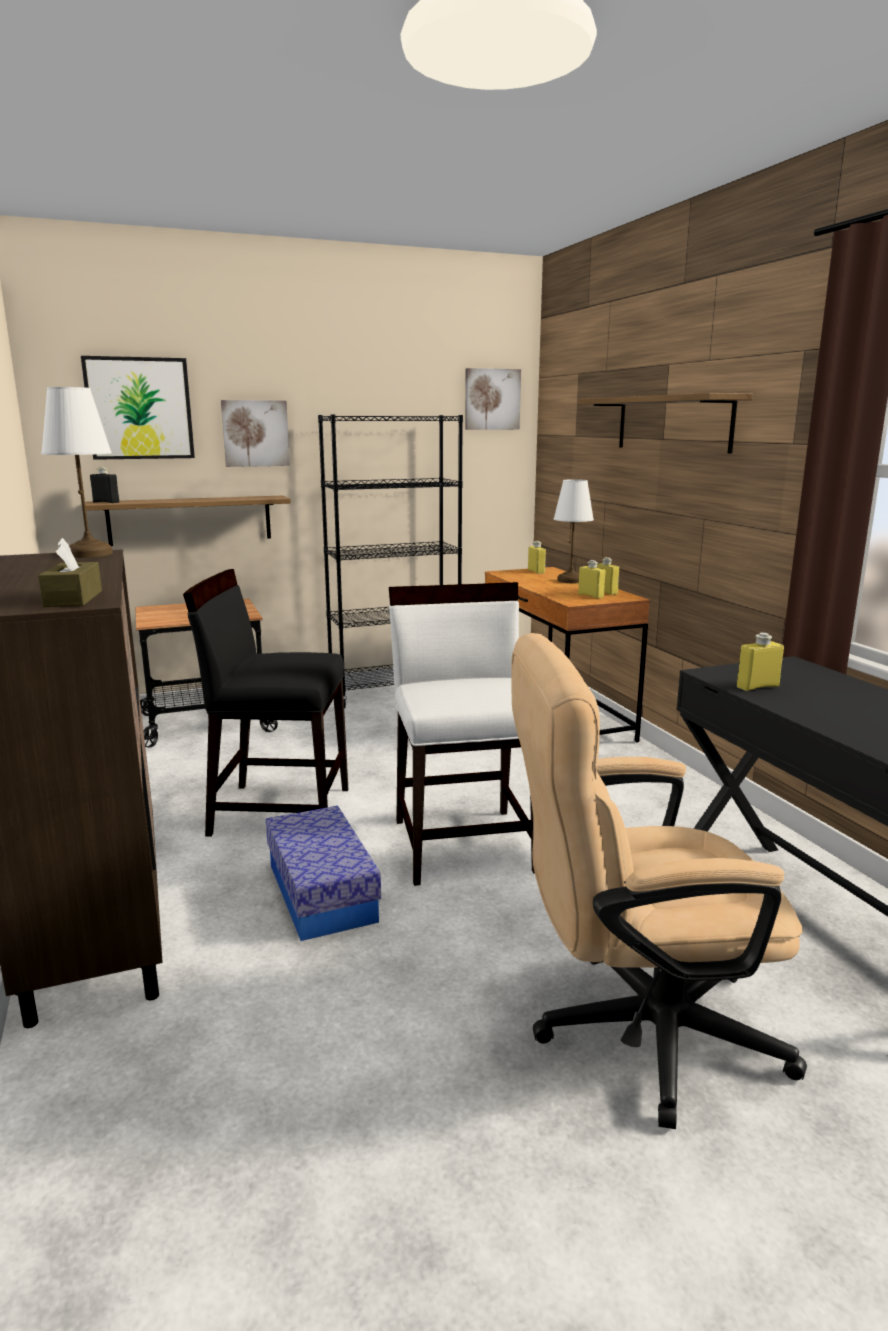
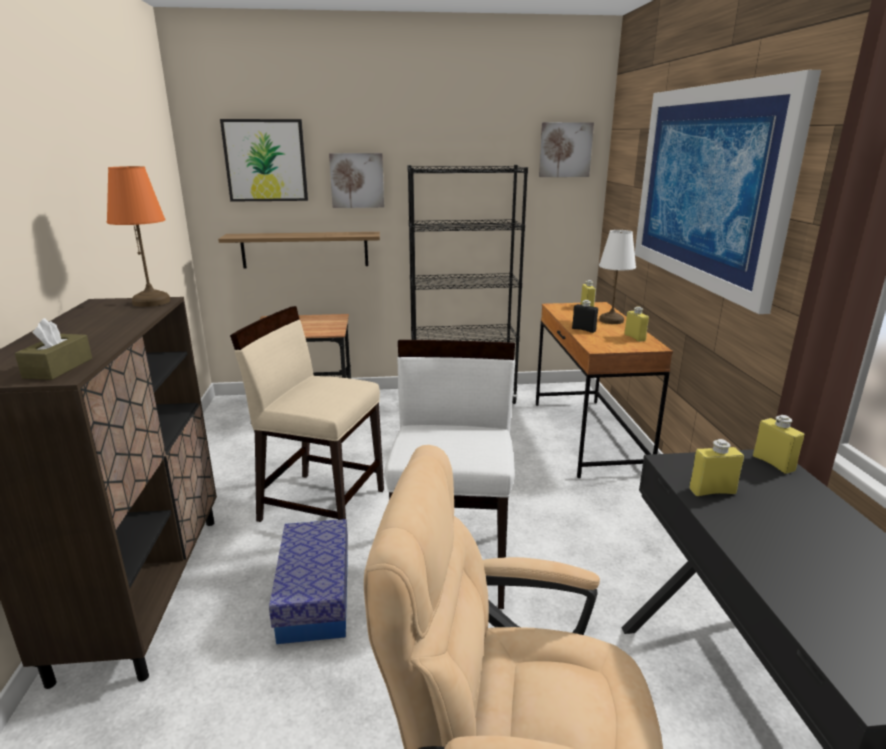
camera: 15 degrees right, 5 degrees up
white table lamp [41,387,113,558] -> orange table lamp [107,166,170,307]
black bottle [90,467,119,503] -> black bottle moved to [572,300,598,333]
black chair [183,569,348,837] -> beige chair [230,306,384,522]
shelf [578,393,753,454] -> picture [635,70,821,314]
yellow bottle [578,560,605,598] -> yellow bottle moved to [753,415,804,474]

